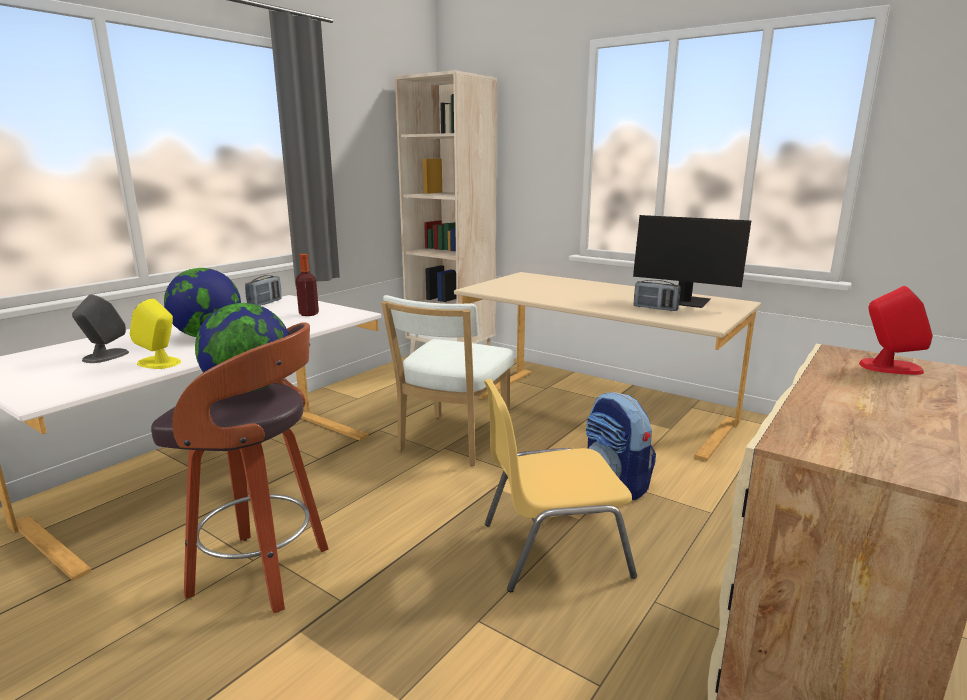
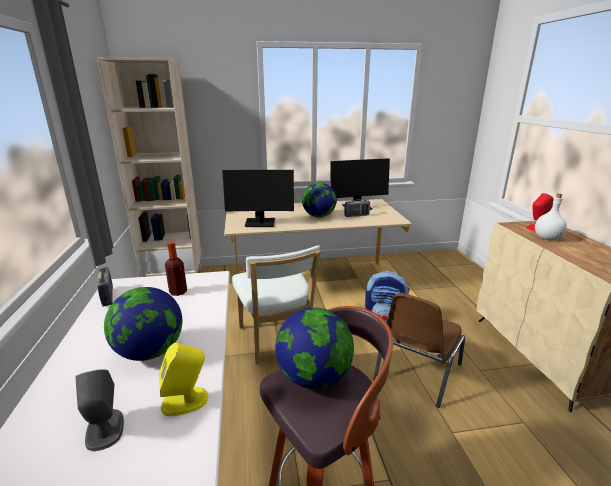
camera: 45 degrees left, 5 degrees up
yellow chair [484,378,637,592] -> brown chair [374,293,465,408]
none -> monitor [222,170,294,227]
none -> globe [302,182,337,217]
none -> white bottle [535,193,567,240]

